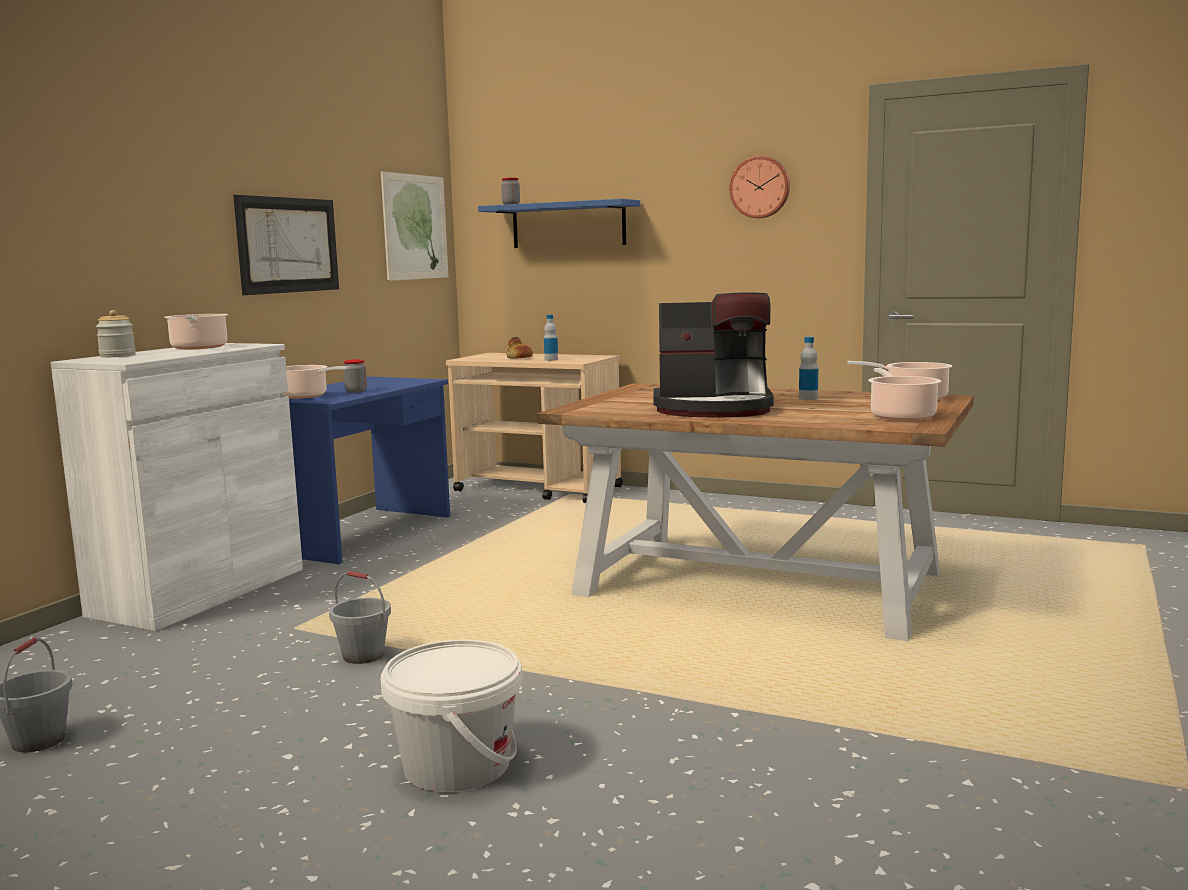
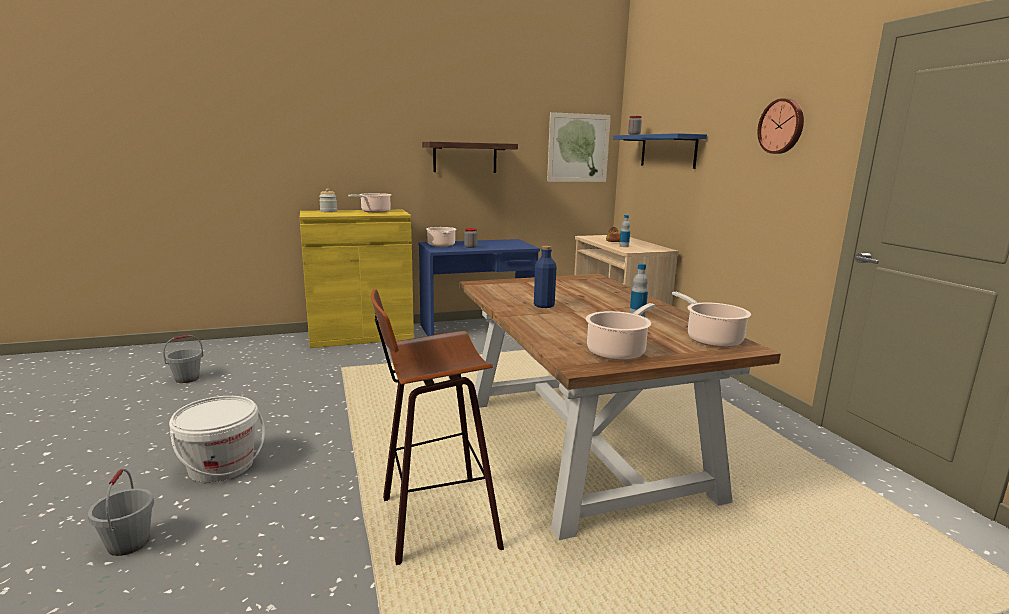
camera: 45 degrees right, 5 degrees up
white cabinet [51,343,303,631] -> yellow cabinet [300,210,414,348]
picture [233,195,339,295] -> shelf [422,142,518,173]
grey bucket [329,571,391,664] -> grey bucket moved to [88,469,154,556]
coffee machine [653,292,774,418] -> blue bottle [534,246,556,308]
none -> stool [371,289,504,565]

